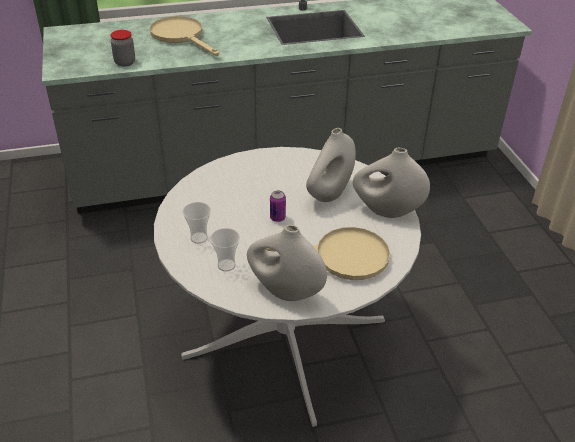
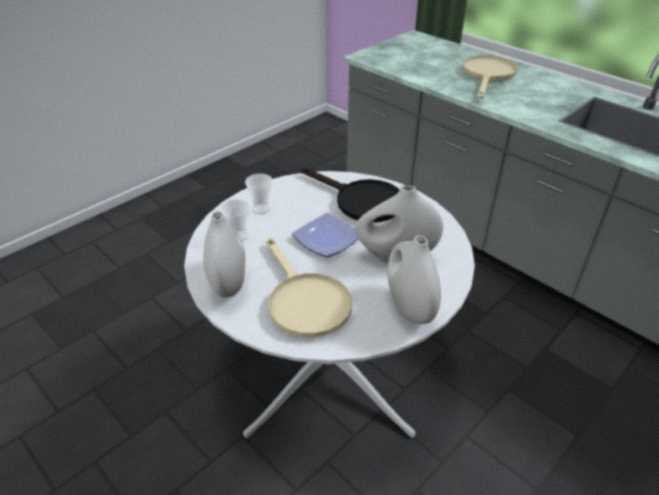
camera: 60 degrees right, 0 degrees up
jar [110,30,135,67] -> none
can [270,191,286,222] -> plate [292,213,358,257]
none -> black frying pan [301,167,400,222]

